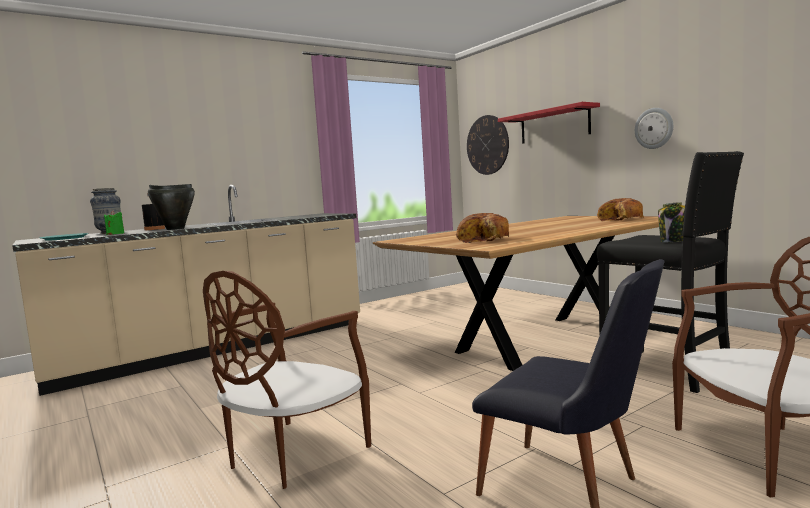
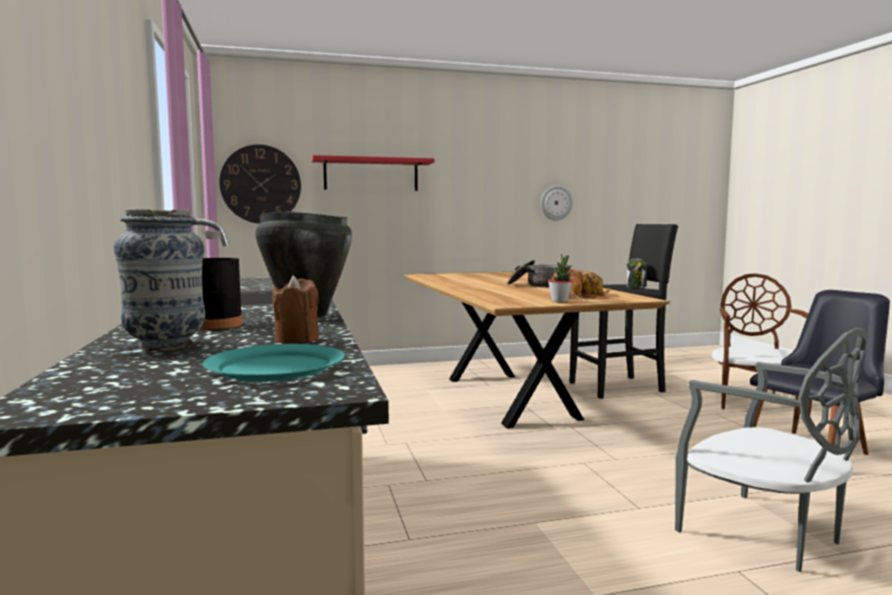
camera: 70 degrees left, 0 degrees up
green candle [104,211,124,235] -> brown candle [272,276,319,343]
brown chair [203,271,371,489] -> grey chair [675,328,868,572]
bread [597,198,644,221] -> none
wall clock [635,108,673,149] -> wall clock moved to [541,186,573,221]
none -> cooking pot [508,260,568,287]
none -> potted plant [548,254,573,302]

